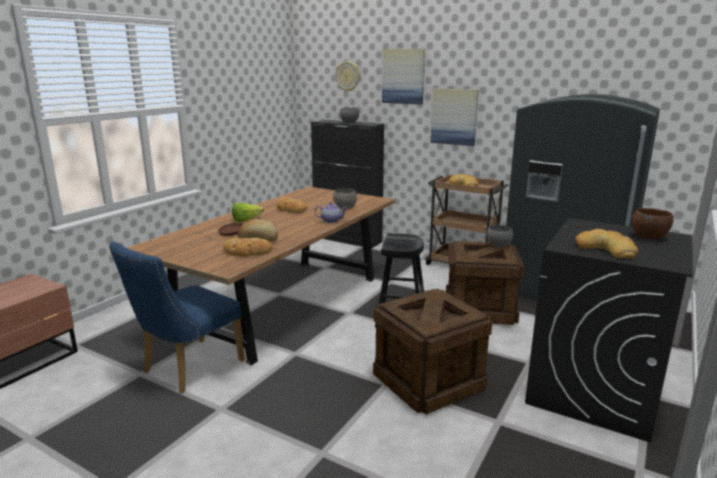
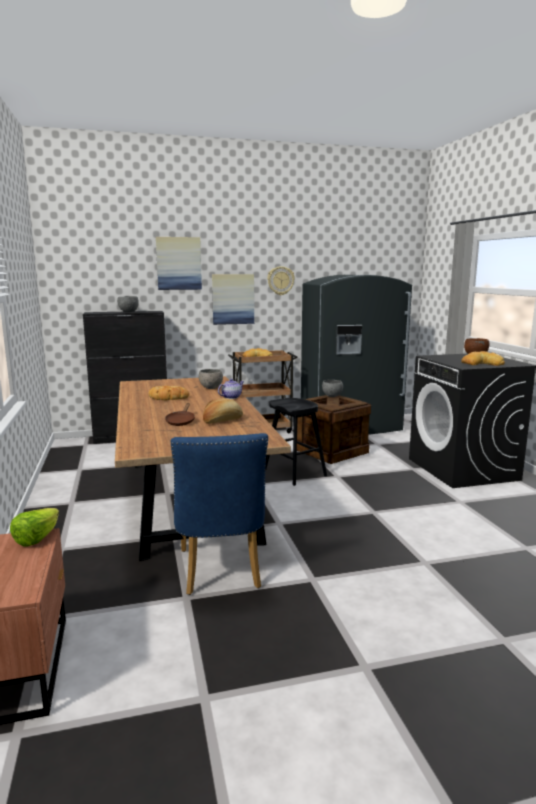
camera: 45 degrees left, 5 degrees down
bread [223,238,272,257] -> none
lettuce [232,203,264,222] -> lettuce moved to [10,508,59,546]
wall clock [335,61,360,92] -> wall clock moved to [267,266,295,295]
crate [373,288,492,415] -> none

